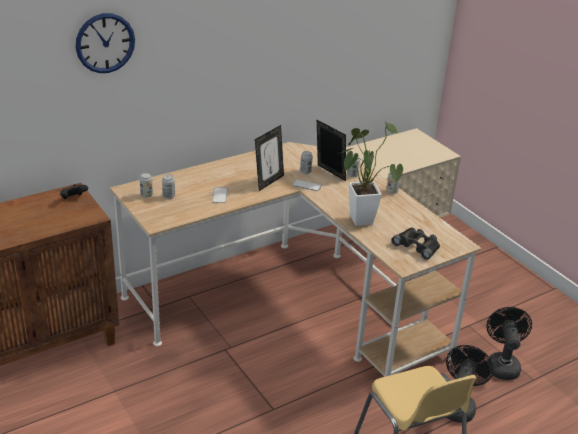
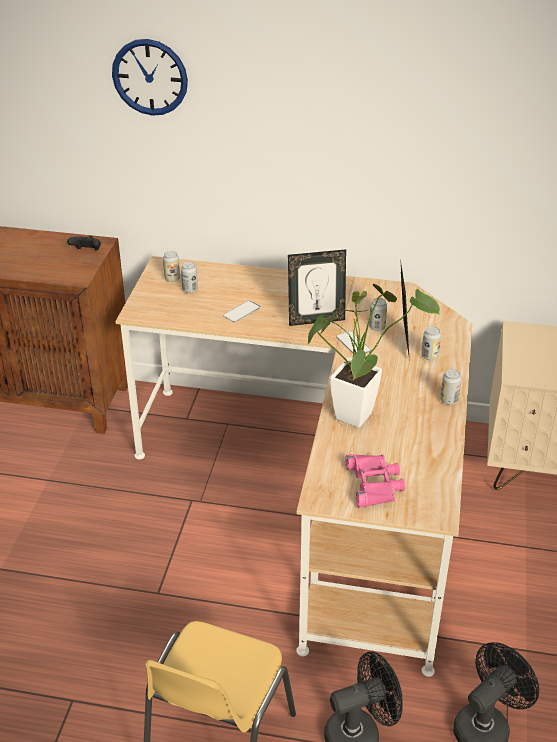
camera: 45 degrees right, 5 degrees up
black binoculars [391,227,440,260] -> pink binoculars [345,454,405,508]

